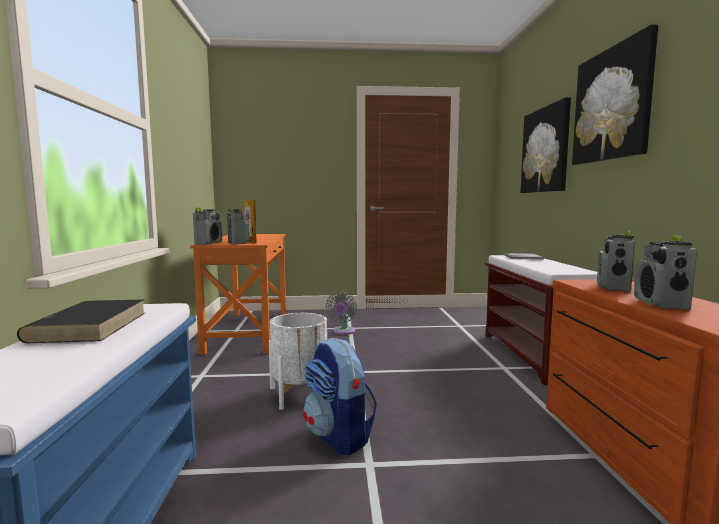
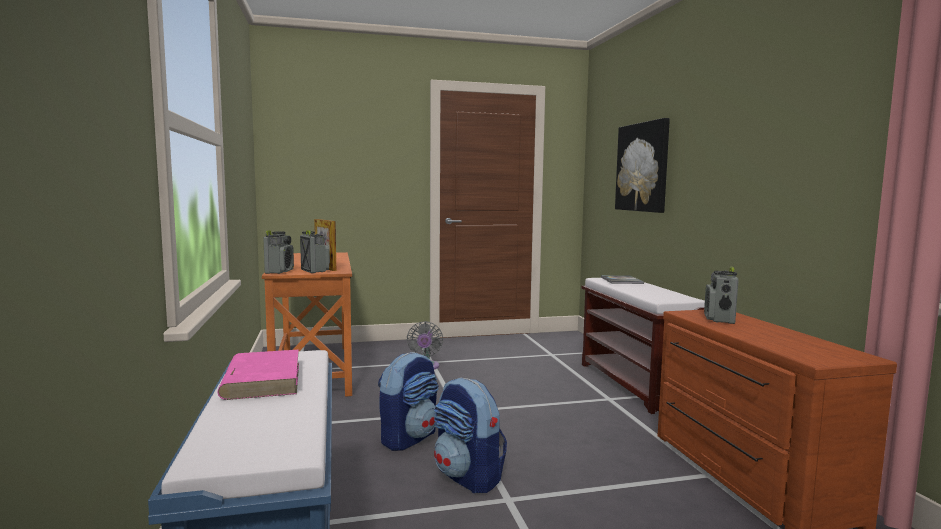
camera: 10 degrees left, 0 degrees up
black book [17,299,145,343] -> pink book [217,349,299,400]
white planter [269,313,327,410] -> backpack [378,352,439,451]
picture [572,24,658,165] -> none
radio [634,235,697,310] -> none

